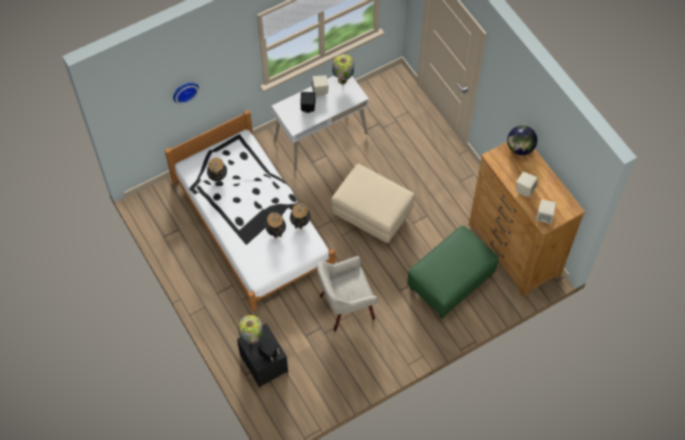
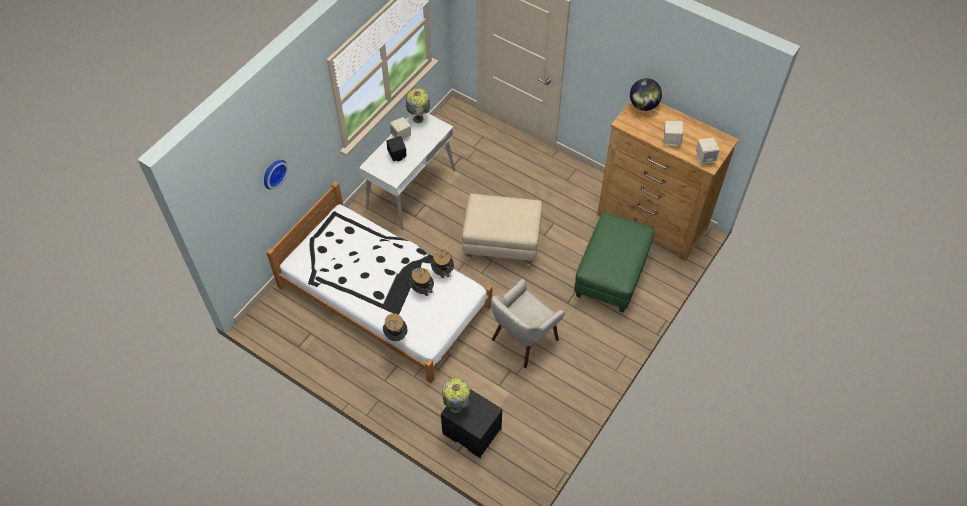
camera: 25 degrees left, 5 degrees down
hat [207,158,227,182] -> hat moved to [383,313,407,341]
black speaker [258,338,280,363] -> none

